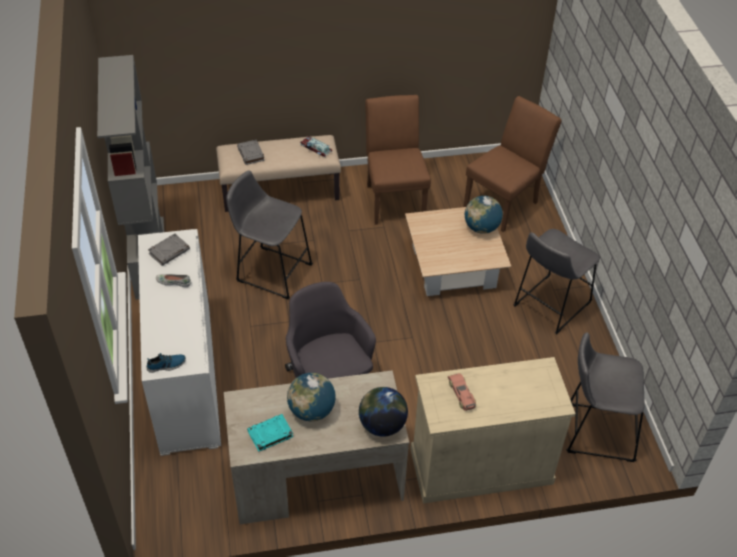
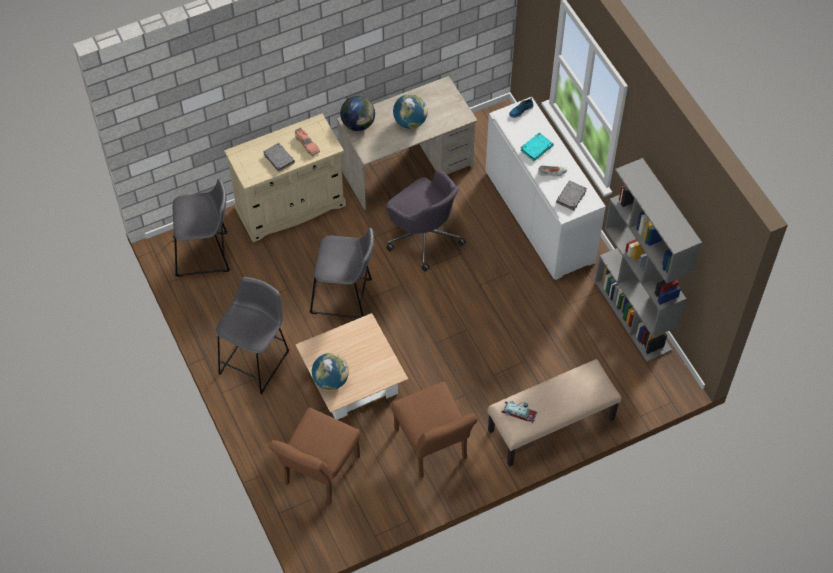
camera: 165 degrees right, 10 degrees up
grey stool [226,171,313,300] -> grey stool moved to [309,228,374,319]
grey book [237,140,265,165] -> grey book moved to [263,143,295,172]
turquoise book [247,414,293,452] -> turquoise book moved to [520,132,554,161]

